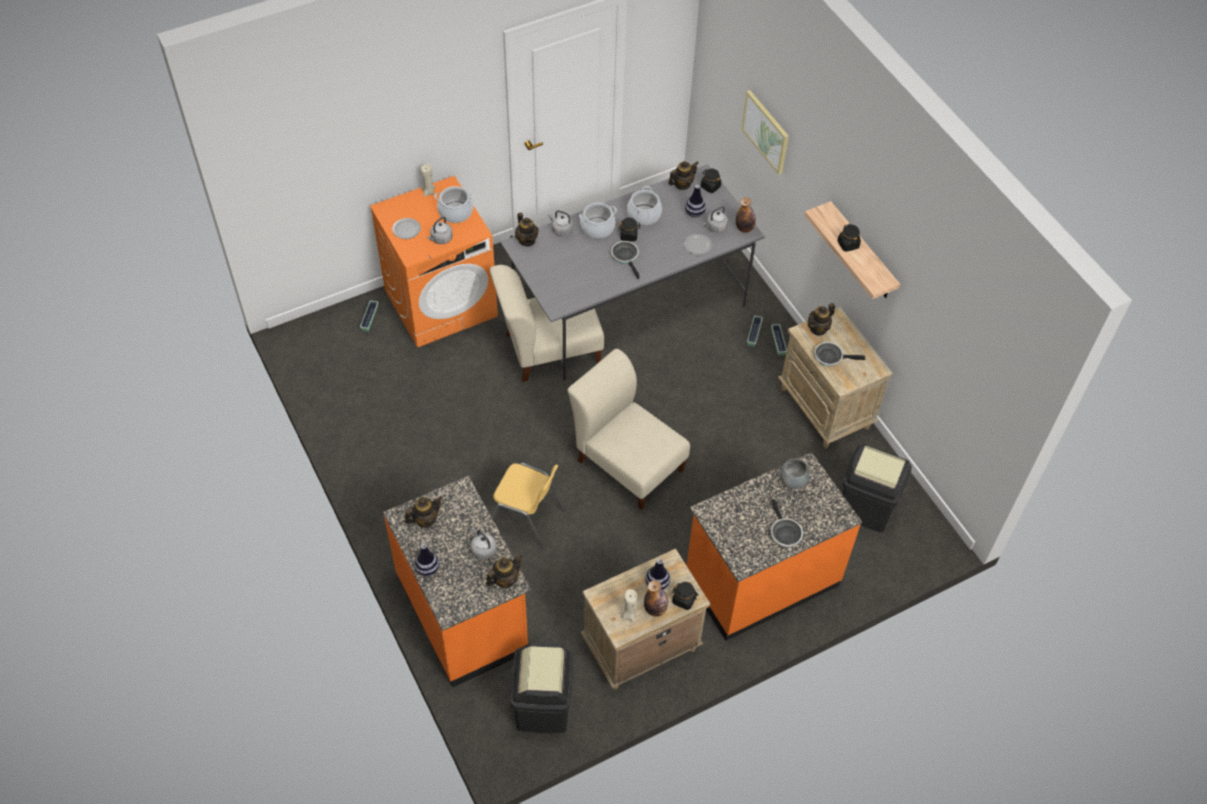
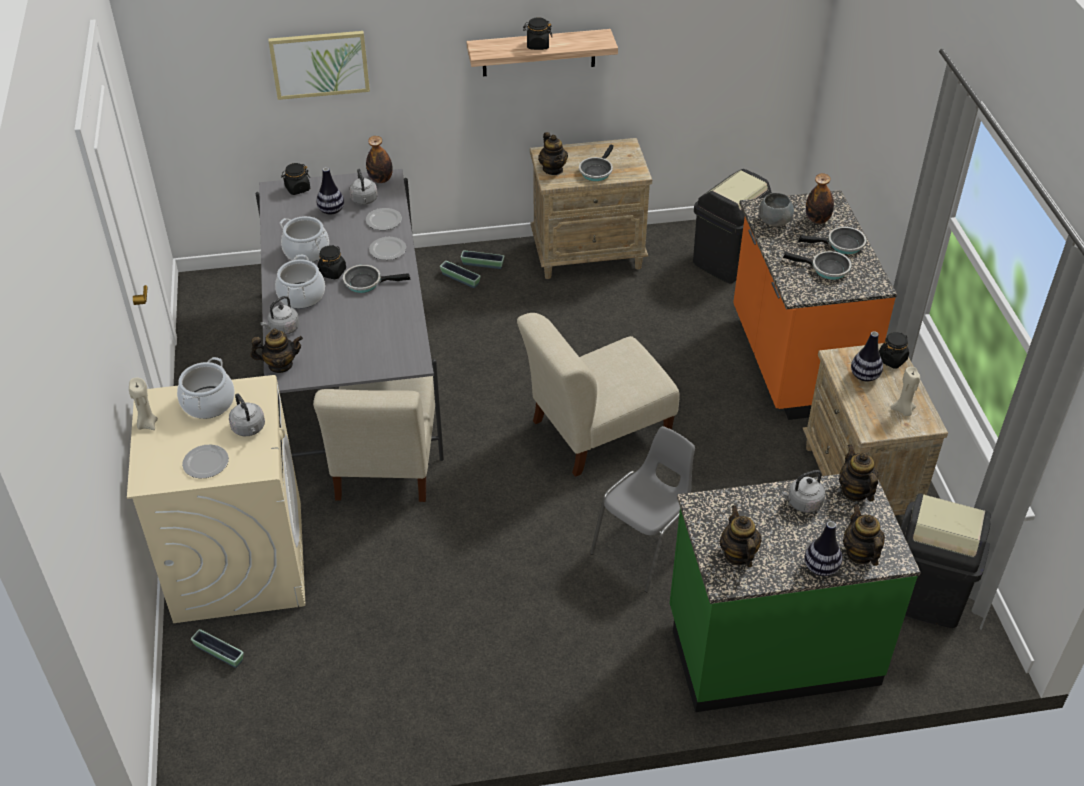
camera: 70 degrees left, 10 degrees down
orange washing machine [370,176,498,348] -> beige washing machine [127,375,306,623]
orange counter [383,476,531,687] -> green counter [669,474,921,712]
yellow chair [492,463,564,548] -> grey chair [590,426,695,592]
bottle [644,580,668,617] -> bottle moved to [806,173,834,224]
teapot [668,161,698,190] -> teapot moved to [843,504,885,566]
none -> plate [369,237,406,260]
none -> frying pan [783,251,852,280]

